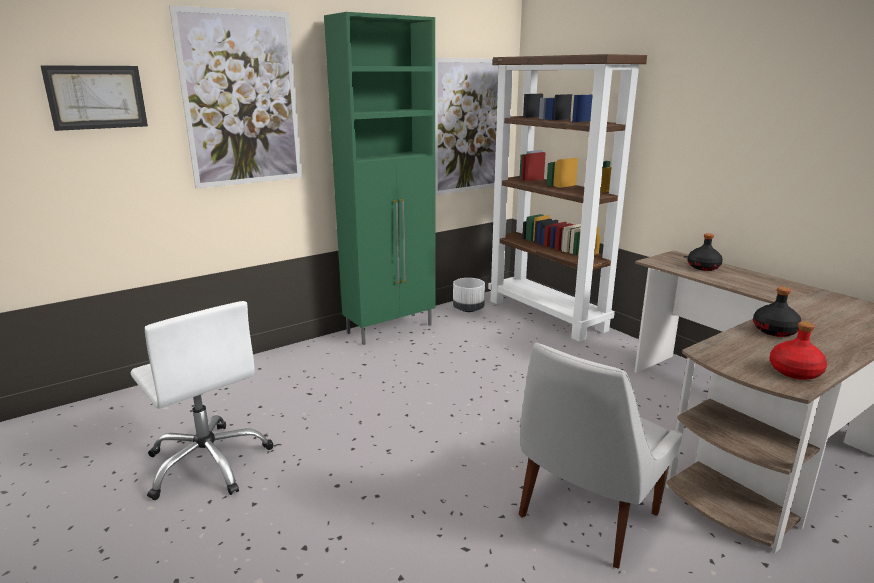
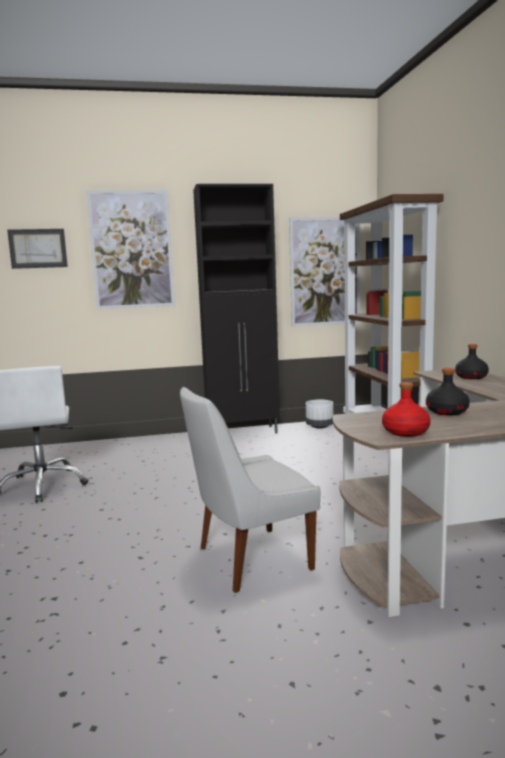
camera: 25 degrees right, 10 degrees down
green cabinet [324,12,436,345] -> black cabinet [193,184,280,434]

